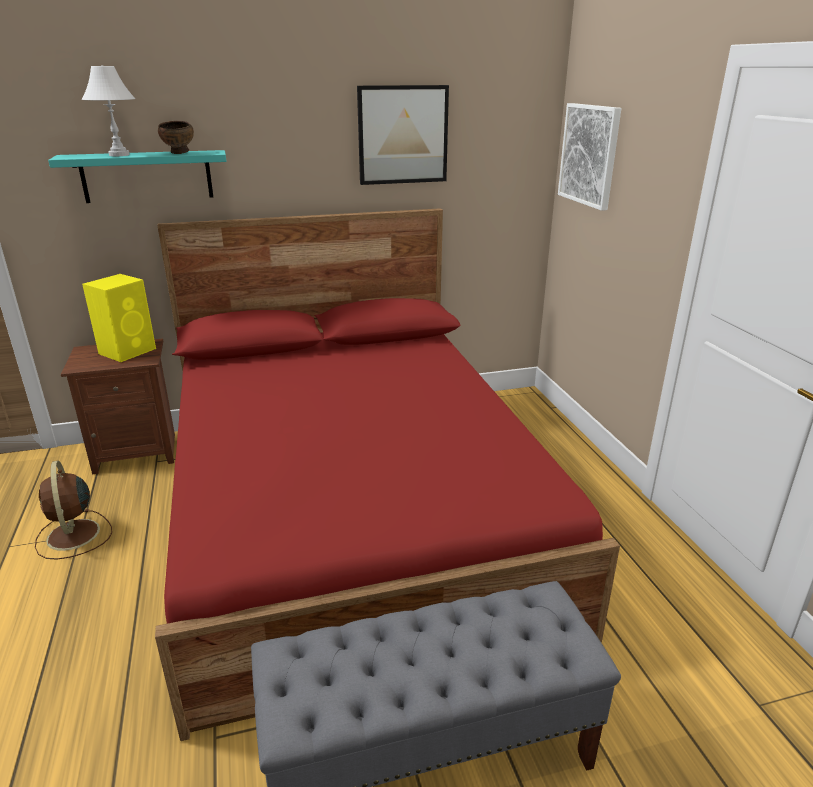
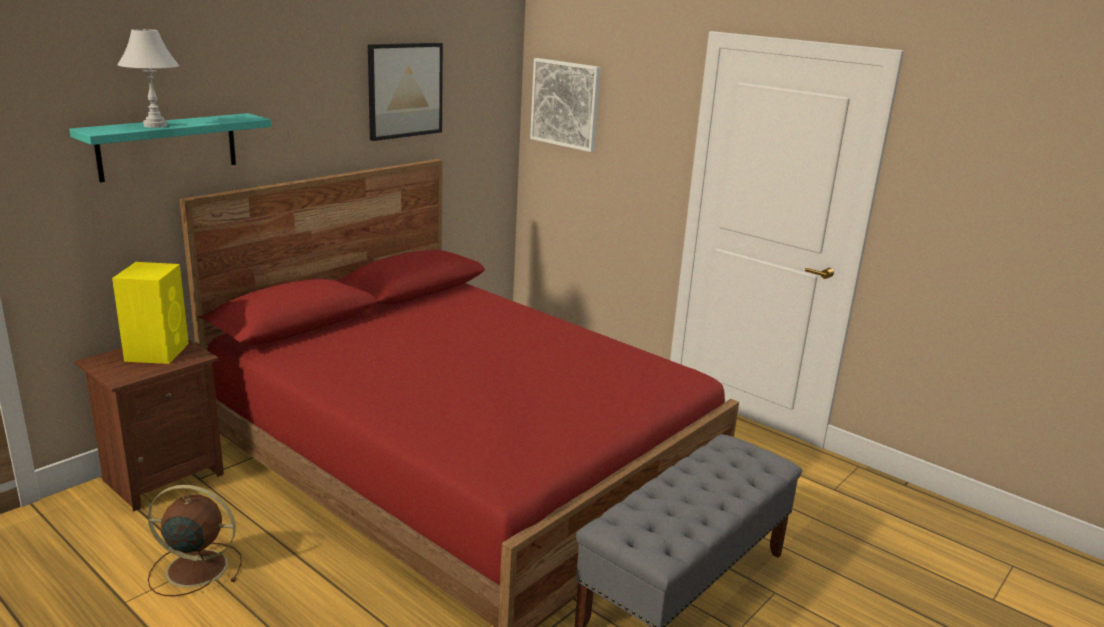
camera: 35 degrees left, 5 degrees down
brown fan [35,461,112,560] -> brown fan turned 150 degrees clockwise [148,485,242,597]
brown bowl [158,121,194,154] -> none

